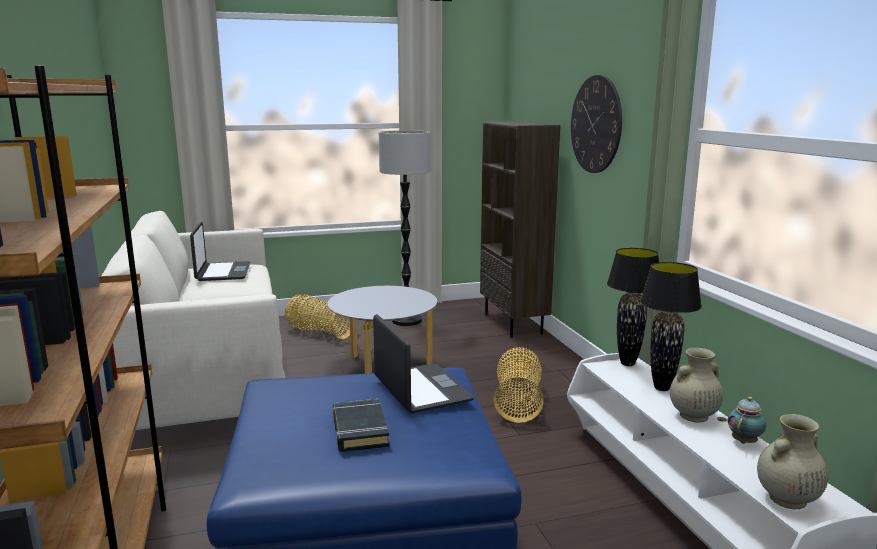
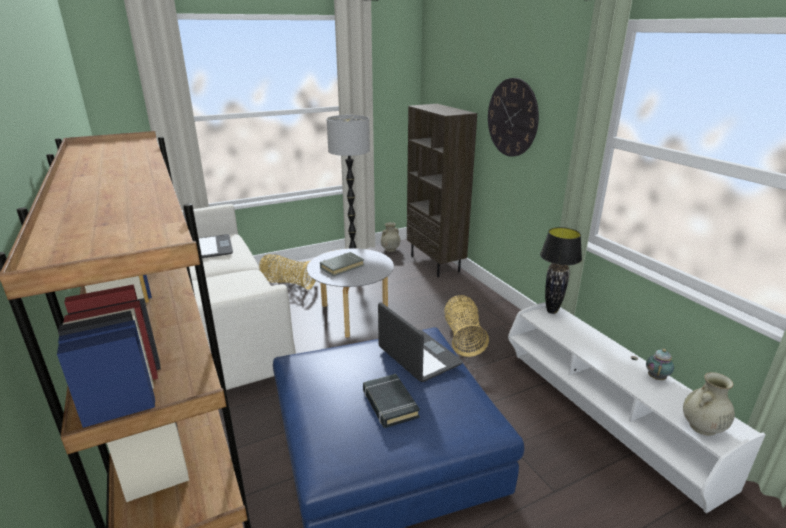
camera: 10 degrees left, 10 degrees up
black table lamp [640,262,702,391] -> none
beige vase [670,348,723,423] -> beige vase moved to [381,222,400,252]
none -> grey book [320,252,364,276]

